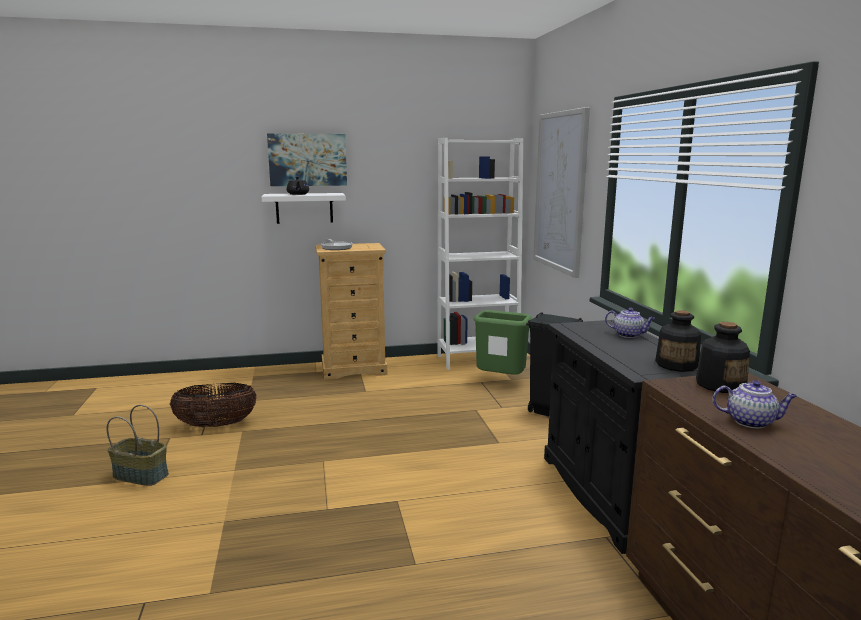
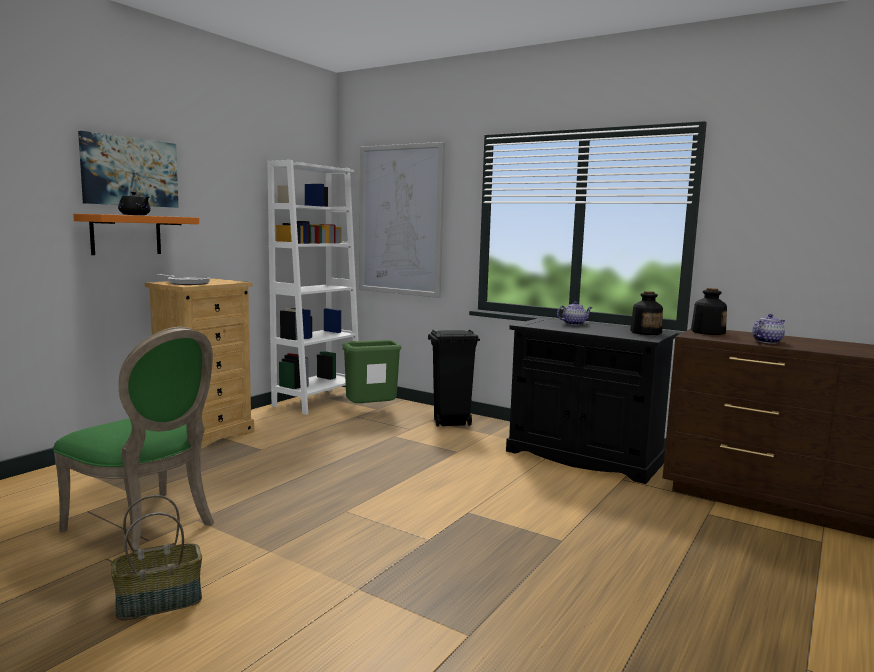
camera: 45 degrees left, 5 degrees down
basket [170,383,257,427] -> green chair [53,327,214,554]
white shelf [262,193,346,224] -> orange shelf [73,214,199,255]

